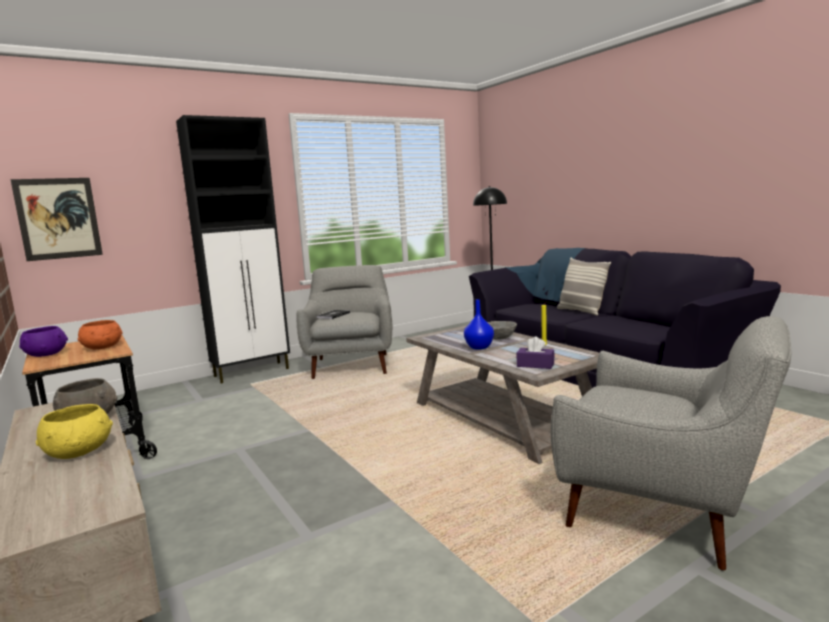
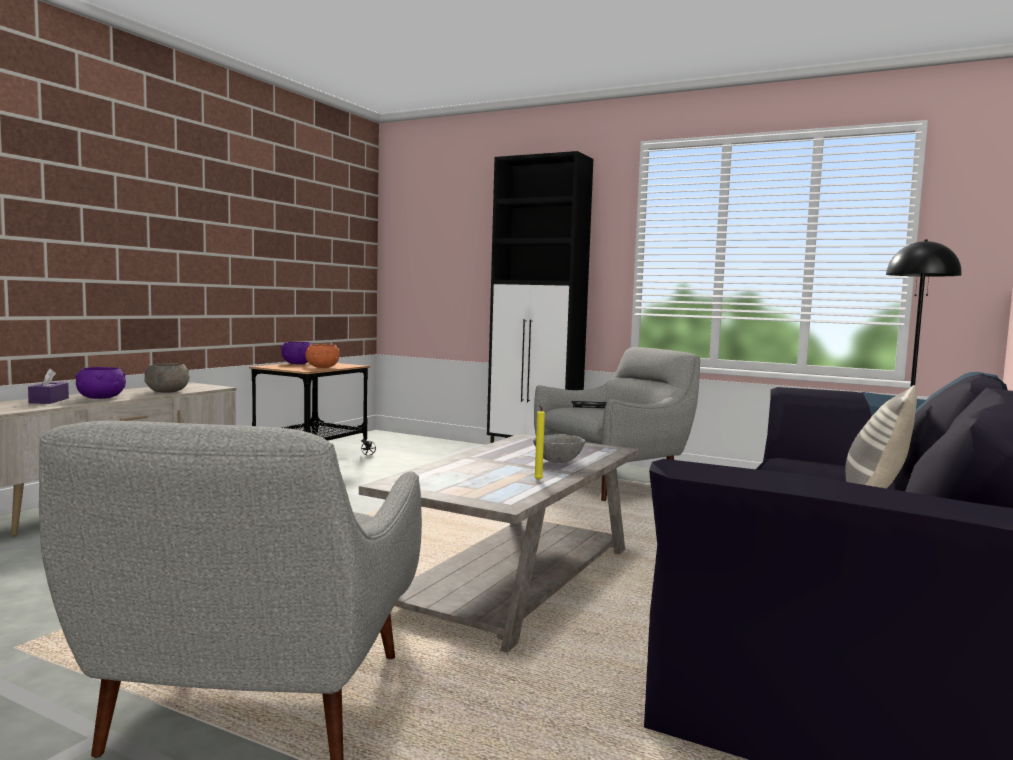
camera: 60 degrees right, 5 degrees down
picture [10,178,103,261] -> none
yellow bowl [36,404,113,459] -> purple bowl [75,367,126,399]
blue vase [464,299,494,350] -> none
purple tissue box [517,336,555,369] -> purple tissue box moved to [28,369,69,404]

